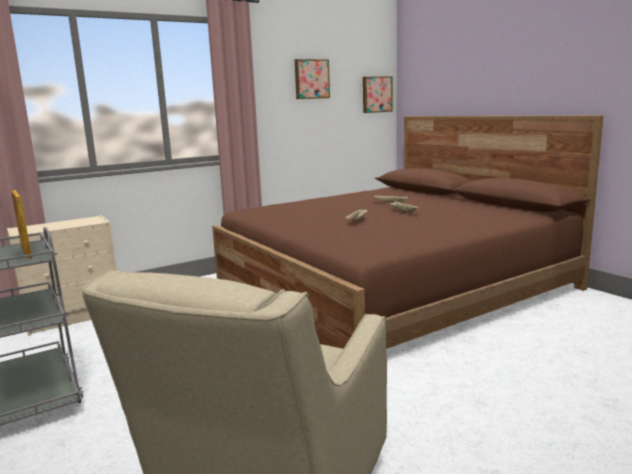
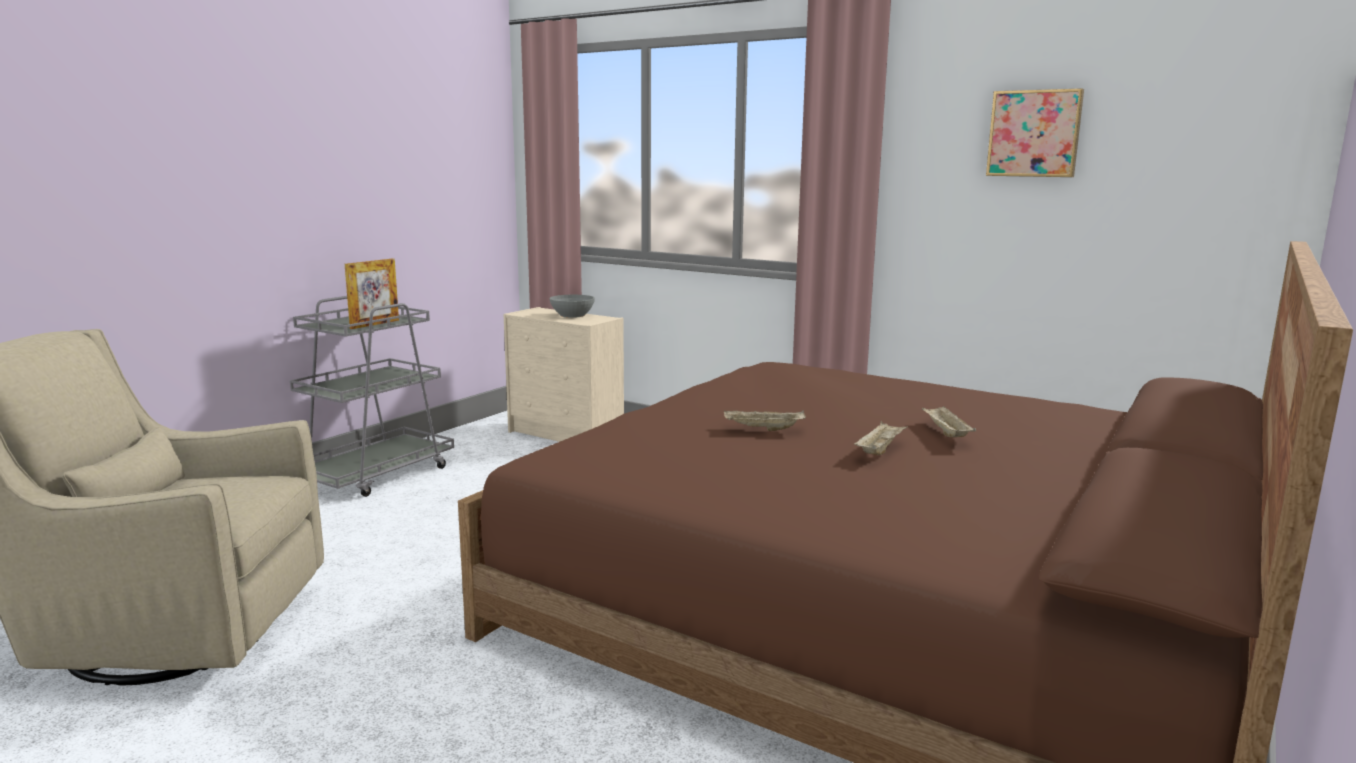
camera: 65 degrees right, 0 degrees up
picture [363,76,392,113] -> none
none -> grey bowl [550,295,595,318]

